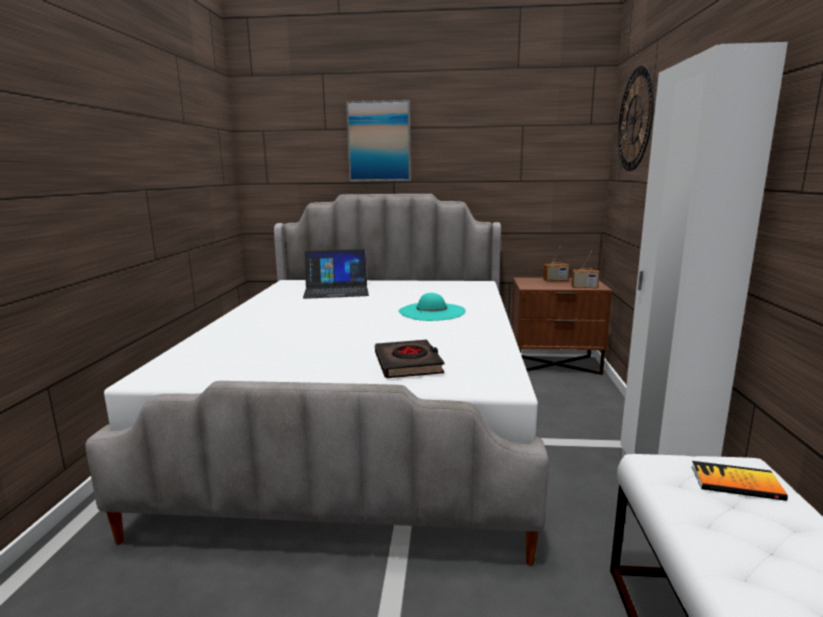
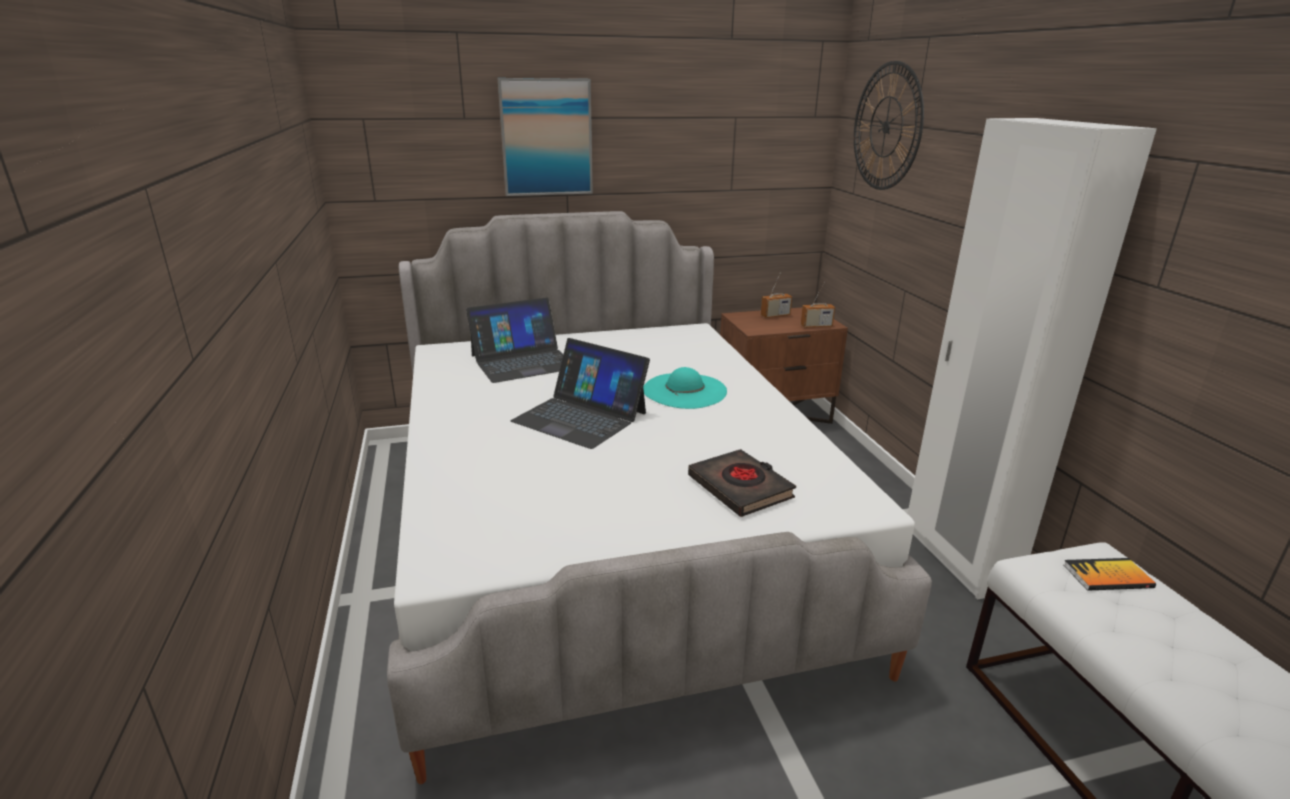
camera: 20 degrees left, 10 degrees up
none -> laptop [511,338,650,449]

